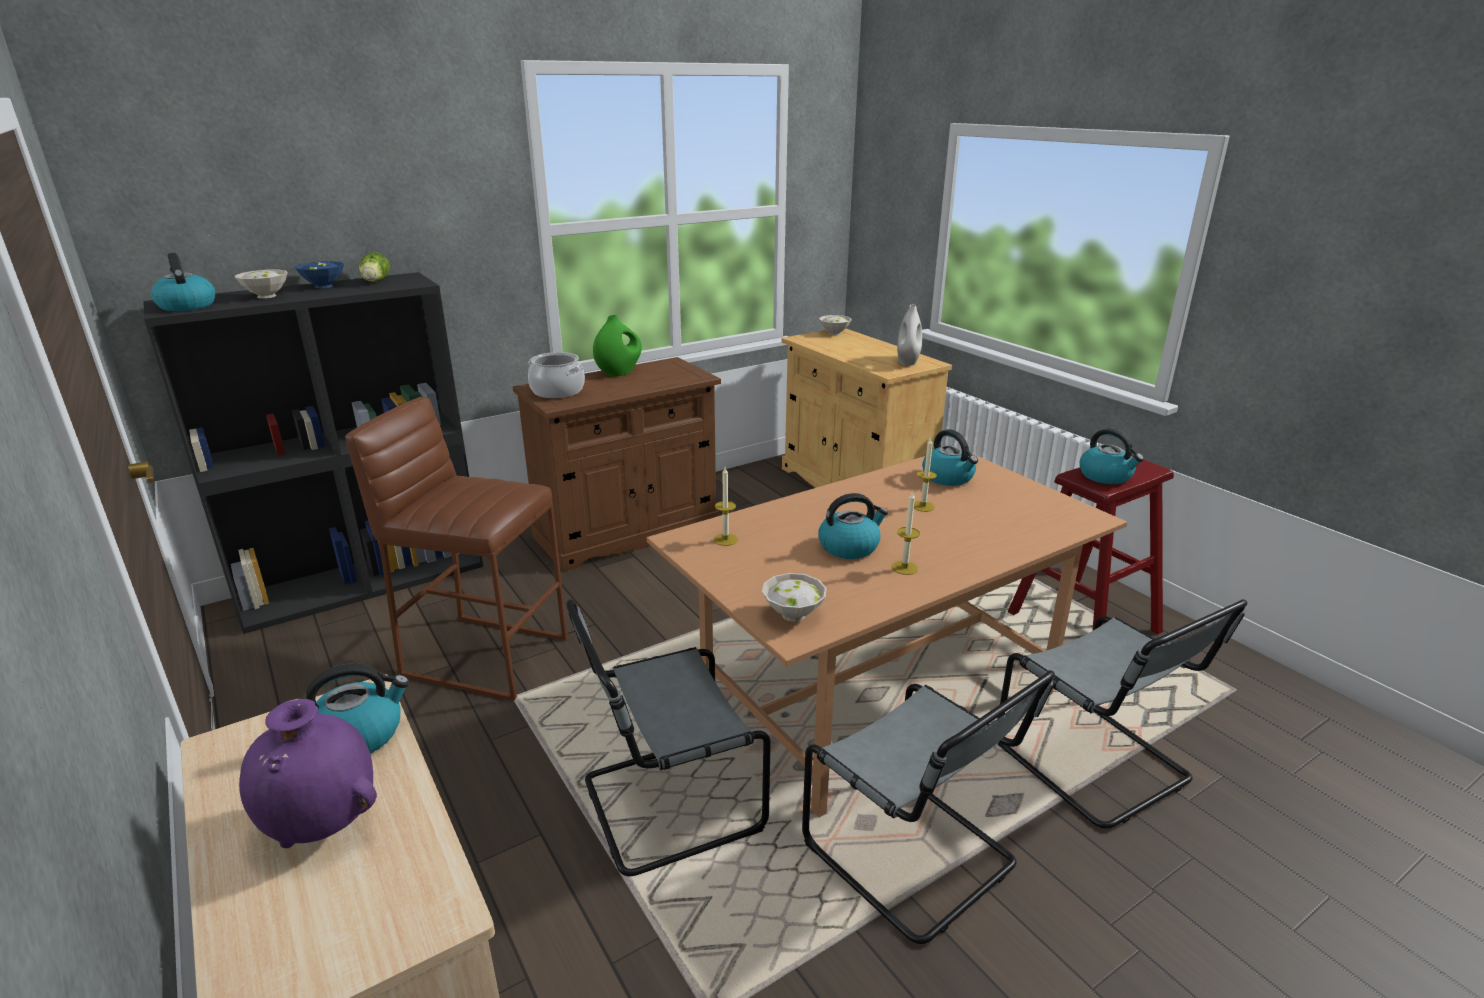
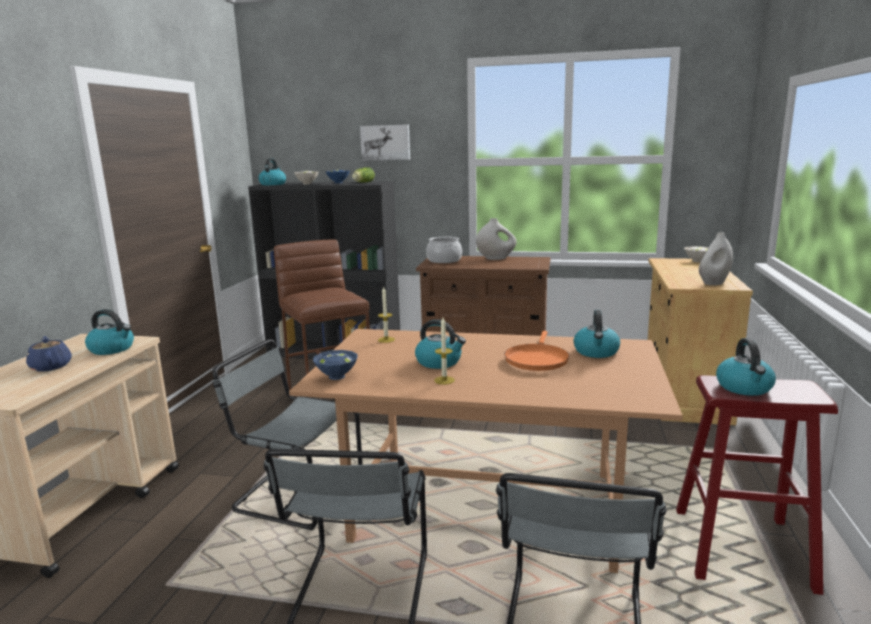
camera: 45 degrees right, 10 degrees down
purple vase [239,699,377,848] -> blue teapot [26,336,72,372]
green vase [593,315,642,377] -> white vase [476,218,516,260]
white bowl [762,573,827,622] -> blue bowl [313,350,357,380]
candle [914,438,937,512] -> orange frying pan [504,331,570,371]
none -> picture [360,125,410,161]

